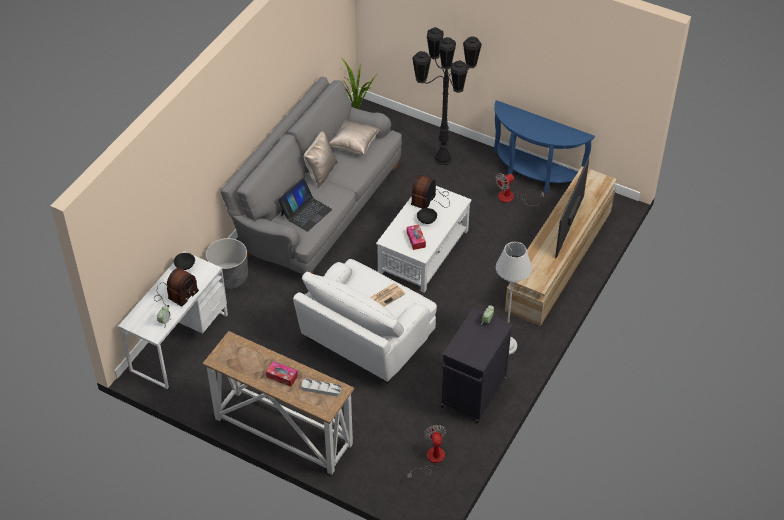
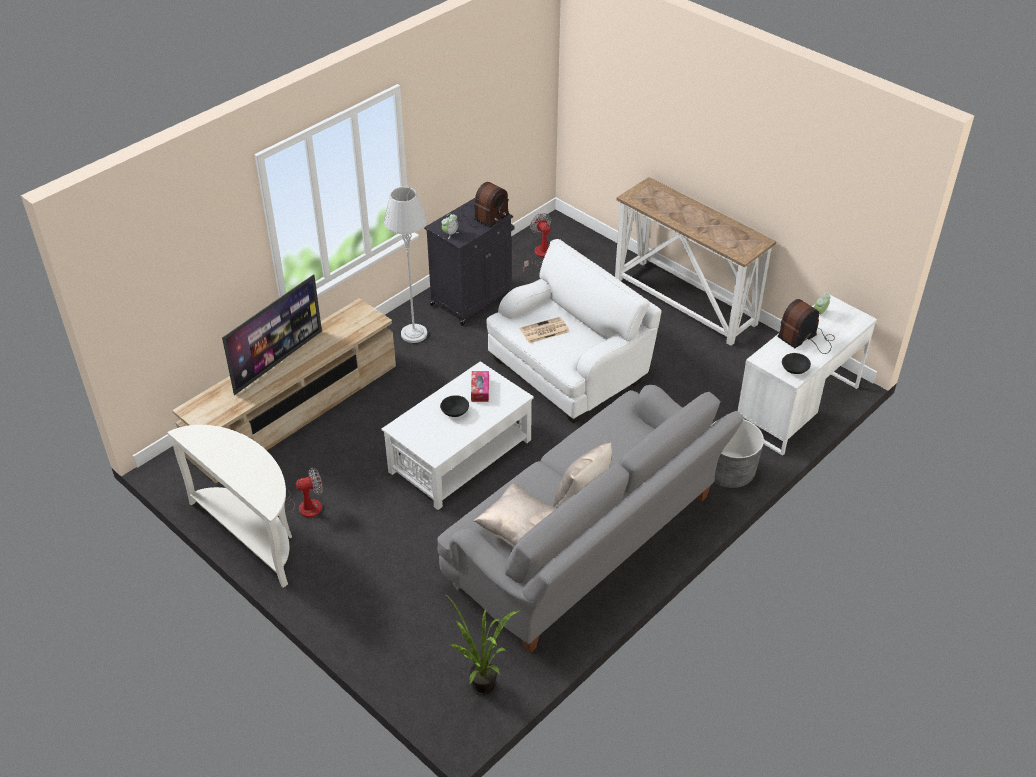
camera: 165 degrees left, 5 degrees down
tissue box [266,361,298,387] -> none
laptop [278,178,332,232] -> none
grey tray [301,379,342,397] -> none
fan [407,425,446,479] -> fan turned 150 degrees clockwise [523,213,551,272]
radio [411,175,450,209] -> radio moved to [458,182,509,227]
black floor lamp [412,27,482,165] -> none
blue console table [493,100,595,193] -> white console table [167,425,292,588]

